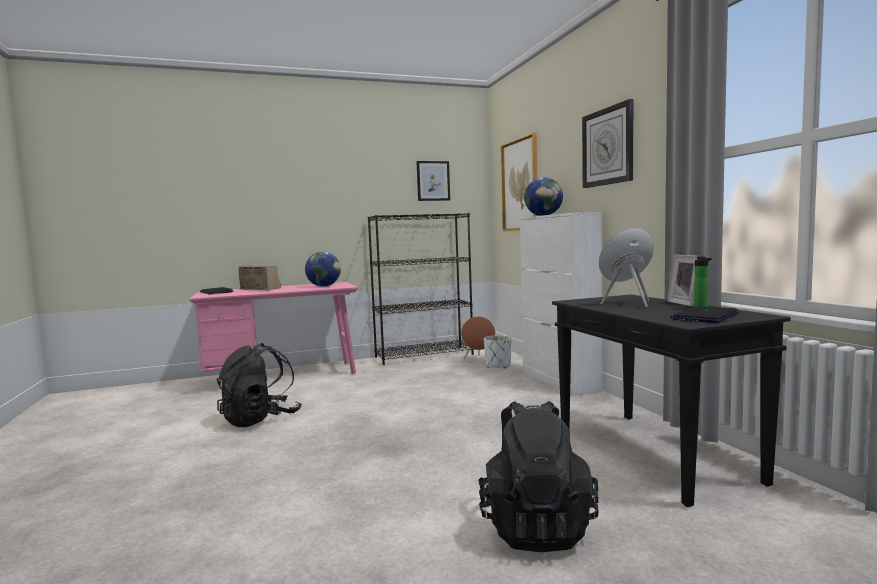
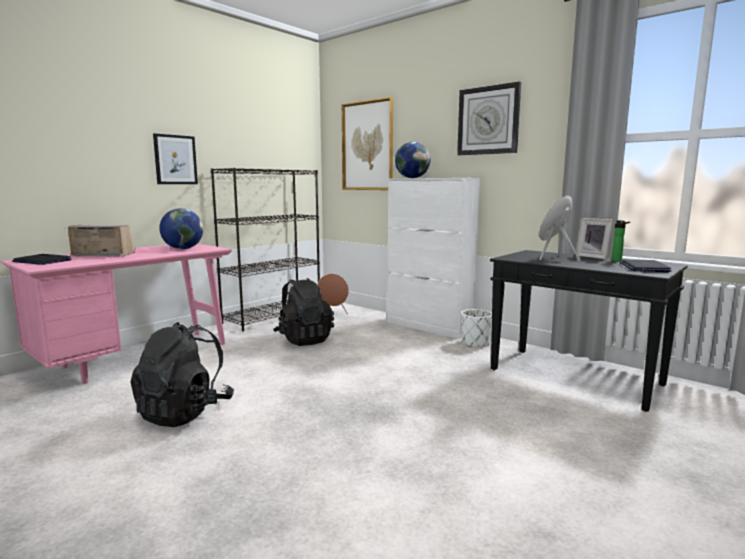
camera: 30 degrees left, 5 degrees up
picture [416,161,450,201] -> picture moved to [153,133,198,184]
black backpack [479,401,598,552] -> black backpack moved to [273,278,334,346]
white planter [484,335,512,369] -> white planter moved to [461,309,492,347]

